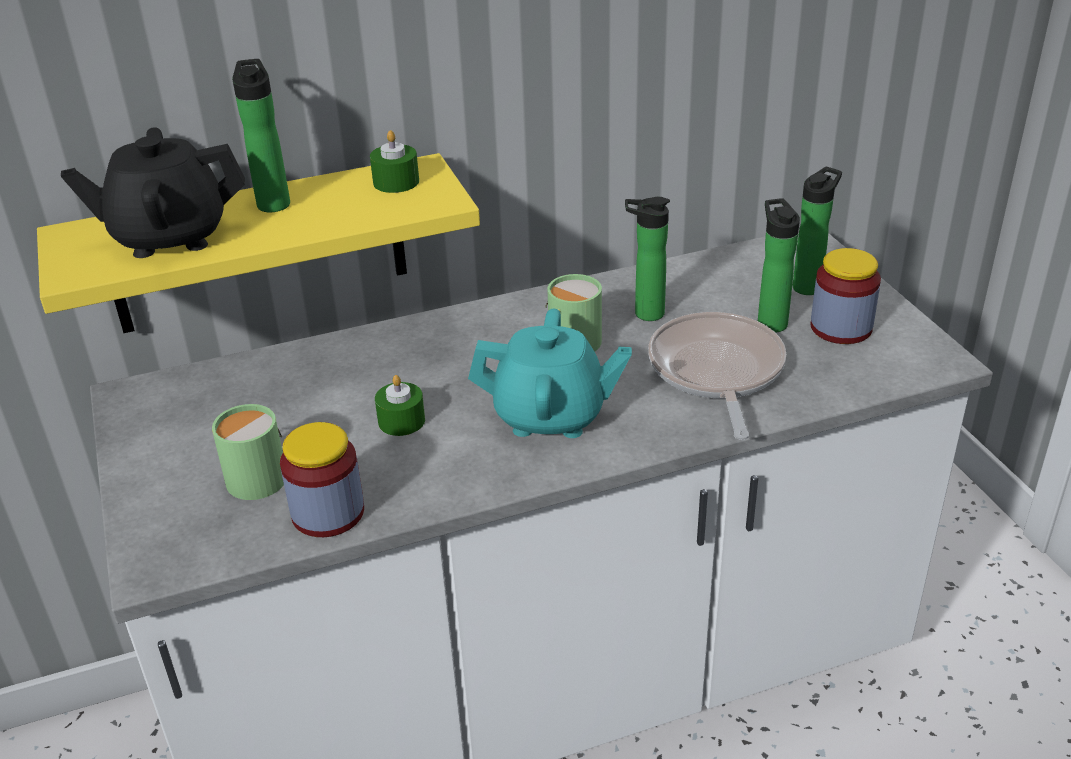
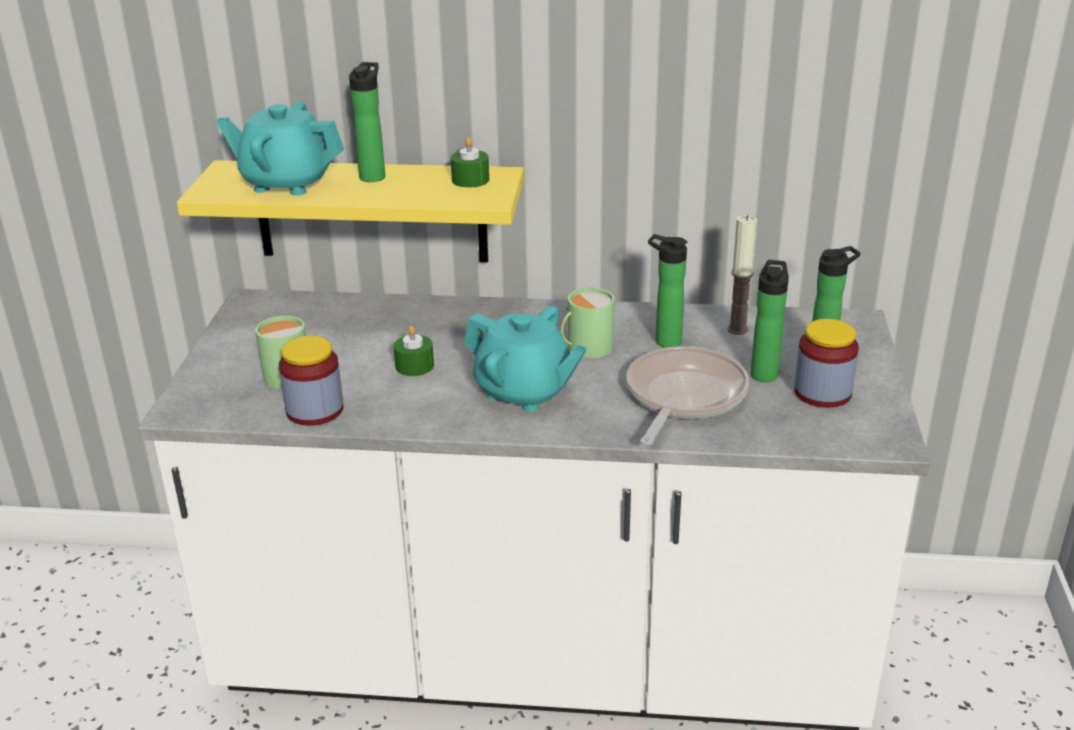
camera: 25 degrees right, 5 degrees down
black teapot [61,127,245,258] -> turquoise teapot [216,102,344,196]
none -> candle [727,215,757,335]

